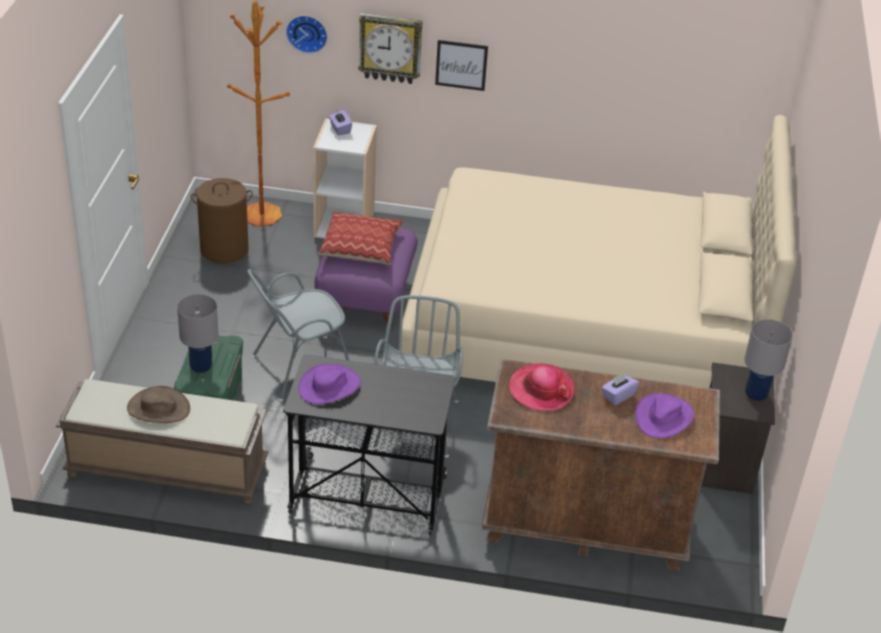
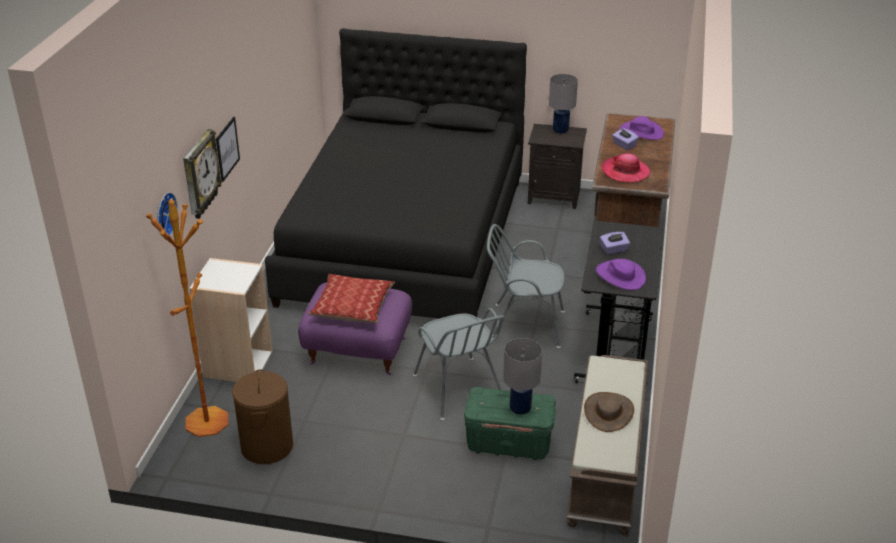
camera: 85 degrees left, 5 degrees down
purple tissue box [329,110,352,135] -> purple tissue box moved to [600,232,630,255]
beige bed [401,115,797,388] -> black bed [265,28,527,319]

